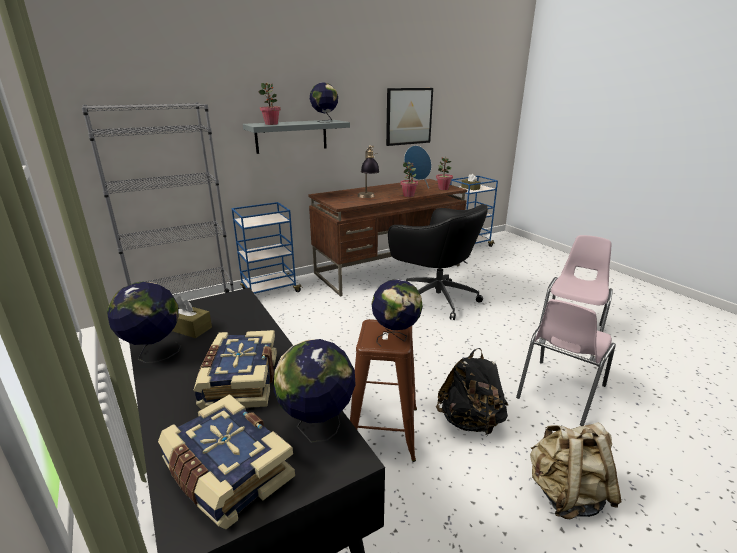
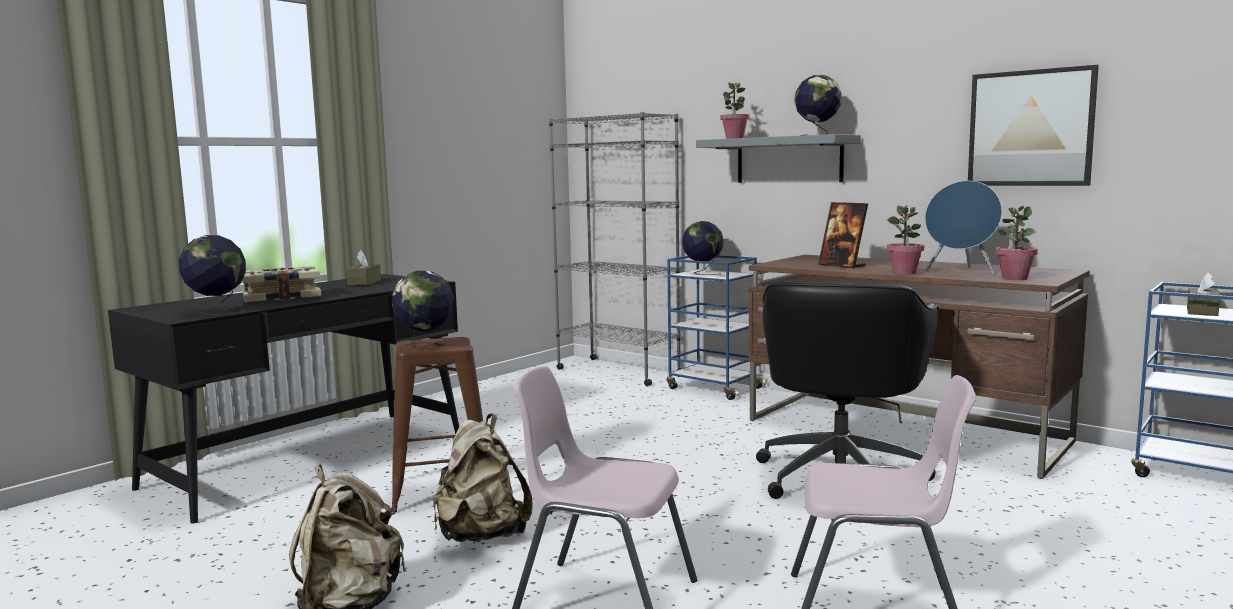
camera: 70 degrees right, 15 degrees down
globe [107,281,181,363] -> globe moved to [682,221,724,275]
book [158,394,295,529] -> none
table lamp [358,145,380,198] -> picture frame [818,202,868,268]
black backpack [436,348,508,435] -> beige backpack [433,414,533,542]

